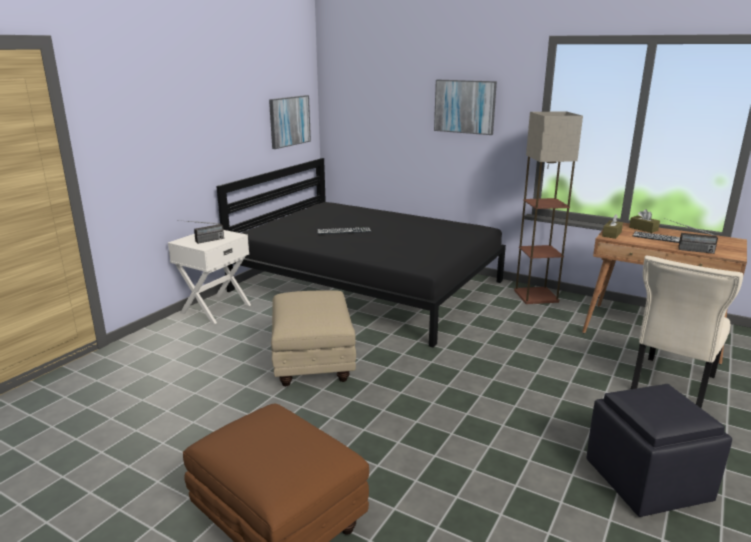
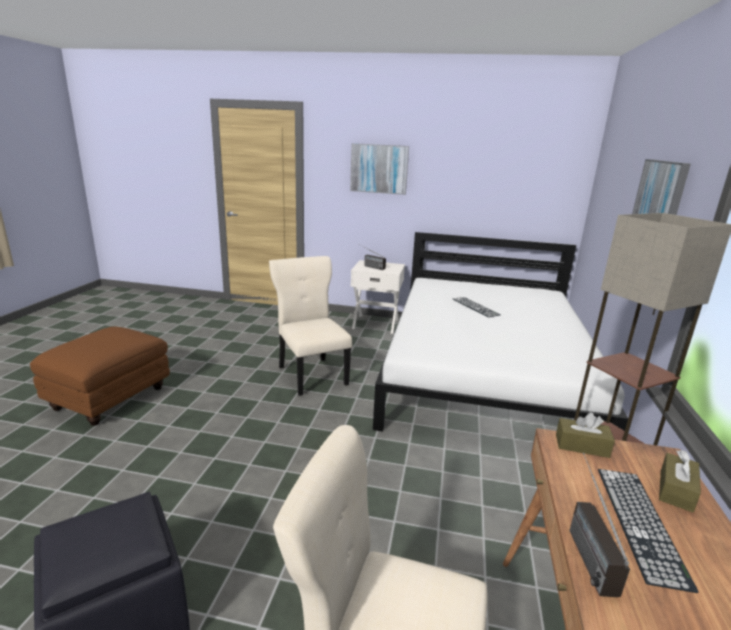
camera: 70 degrees right, 0 degrees up
black bed [216,158,506,347] -> white bed [373,232,628,432]
picture [269,95,311,149] -> picture moved to [350,143,409,195]
beige ottoman [271,290,356,386] -> beige chair [269,256,352,396]

